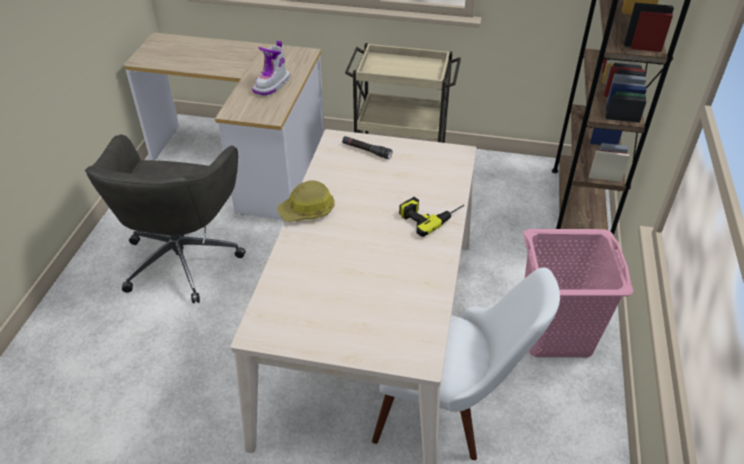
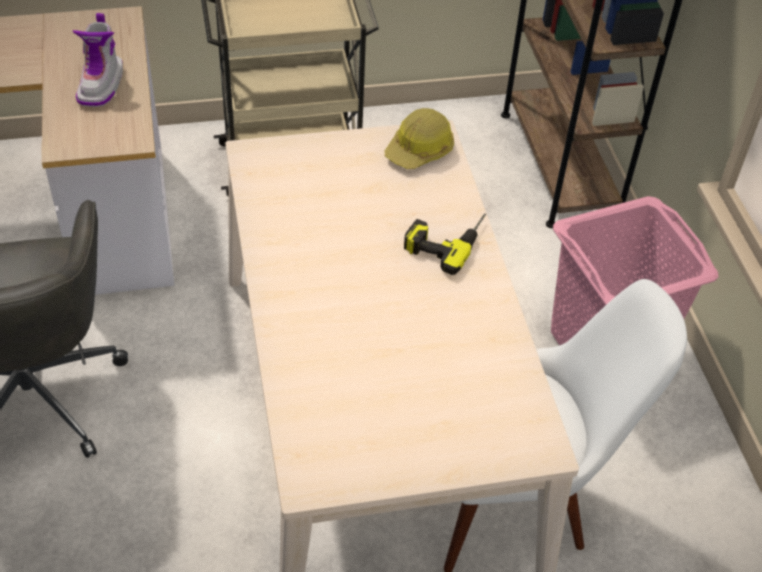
camera: 25 degrees left, 5 degrees up
hard hat [277,180,335,222] -> hard hat moved to [385,108,454,169]
black flashlight [342,136,393,159] -> none

